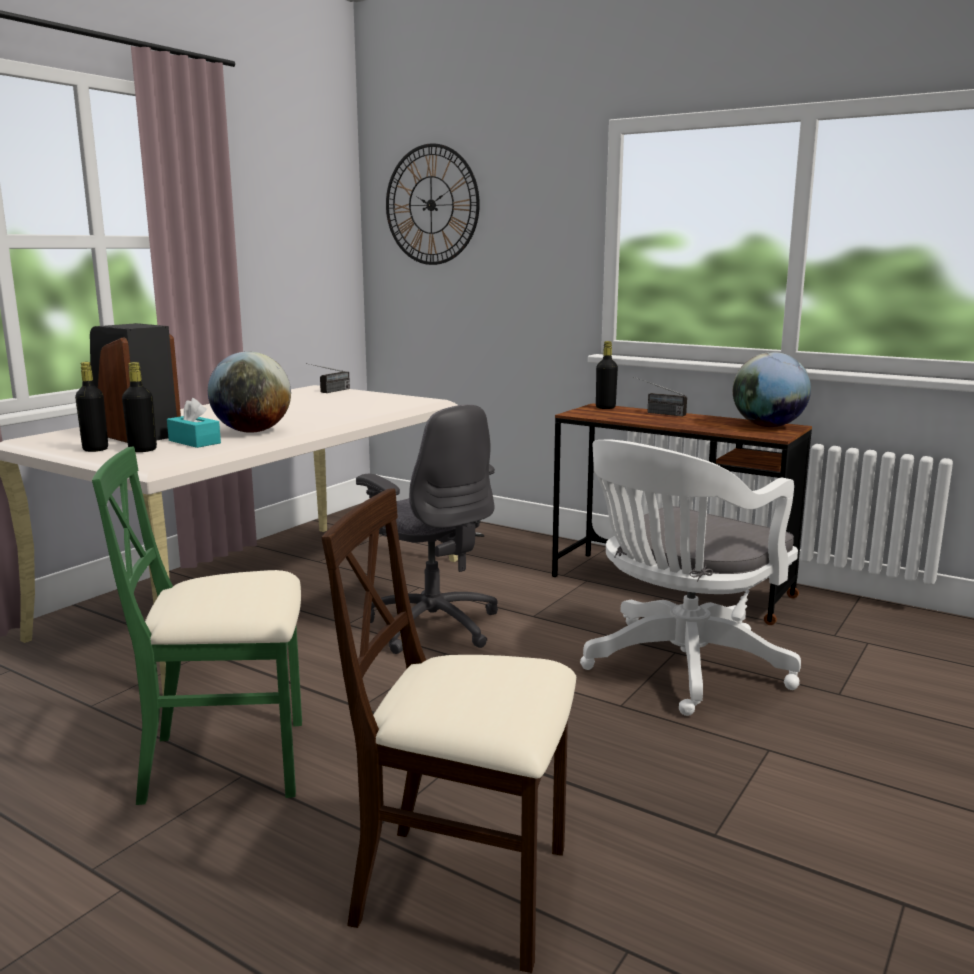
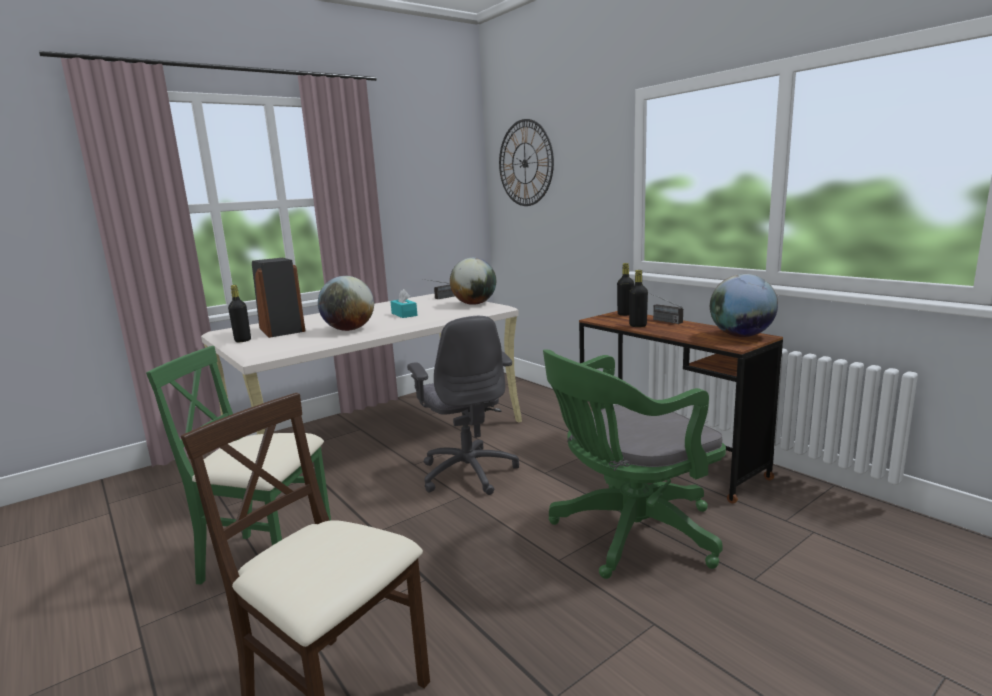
camera: 20 degrees right, 0 degrees up
black bottle [122,362,157,452] -> black bottle moved to [629,270,648,327]
turquoise tissue box [167,398,221,448] -> turquoise tissue box moved to [390,289,417,318]
white office chair [580,439,801,716] -> green office chair [543,350,726,579]
none -> globe [450,258,496,305]

